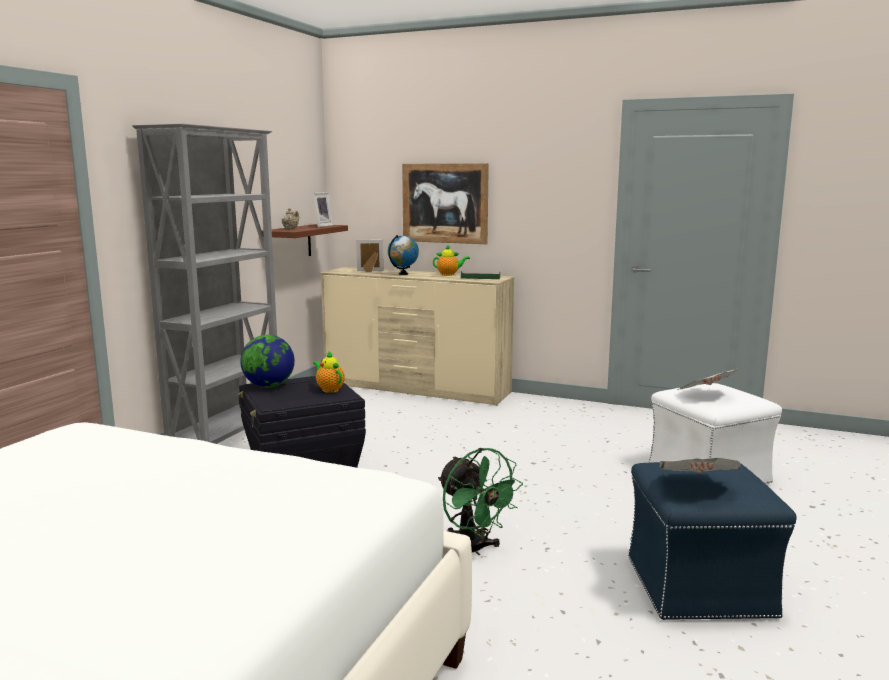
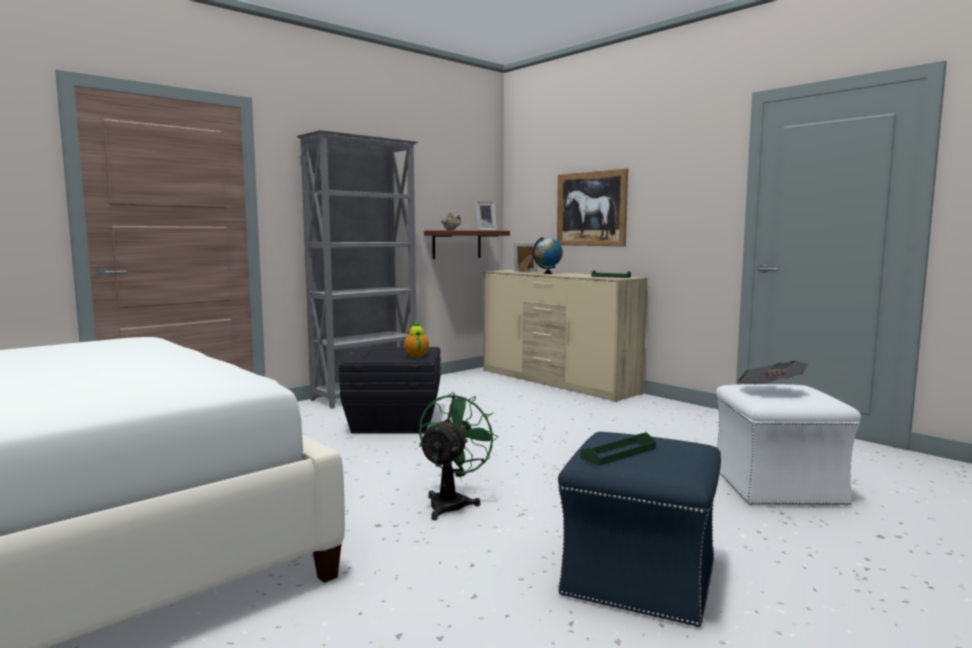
camera: 25 degrees right, 5 degrees down
globe [240,335,295,387] -> none
teapot [433,244,470,276] -> none
green fan [438,448,523,555] -> green fan turned 150 degrees counterclockwise [419,392,499,520]
newspaper [659,458,741,473] -> green tray [580,432,656,466]

